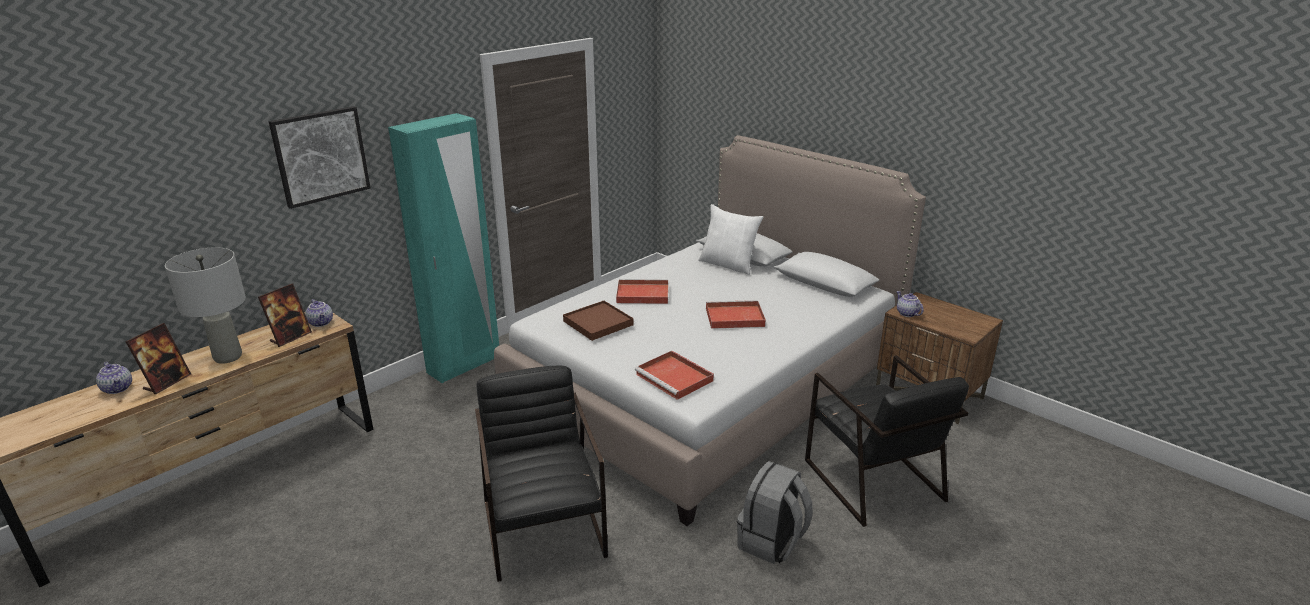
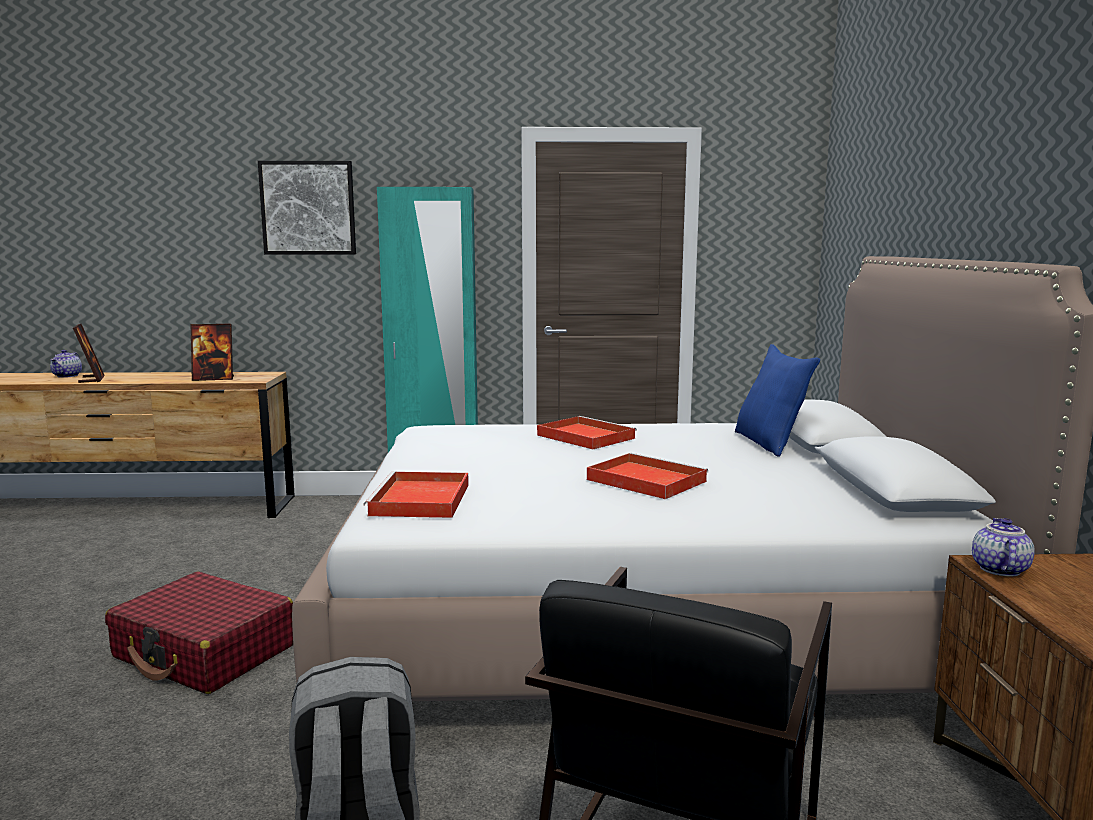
camera: 45 degrees right, 15 degrees down
picture frame [125,323,191,394] -> picture frame turned 90 degrees counterclockwise [73,324,105,383]
grey table lamp [165,247,246,364] -> none
teapot [305,299,333,327] -> none
black armchair [475,365,608,582] -> red suitcase [105,572,293,694]
brown tray [563,301,633,341] -> none
white pillow [698,204,763,275] -> blue pillow [735,344,820,457]

